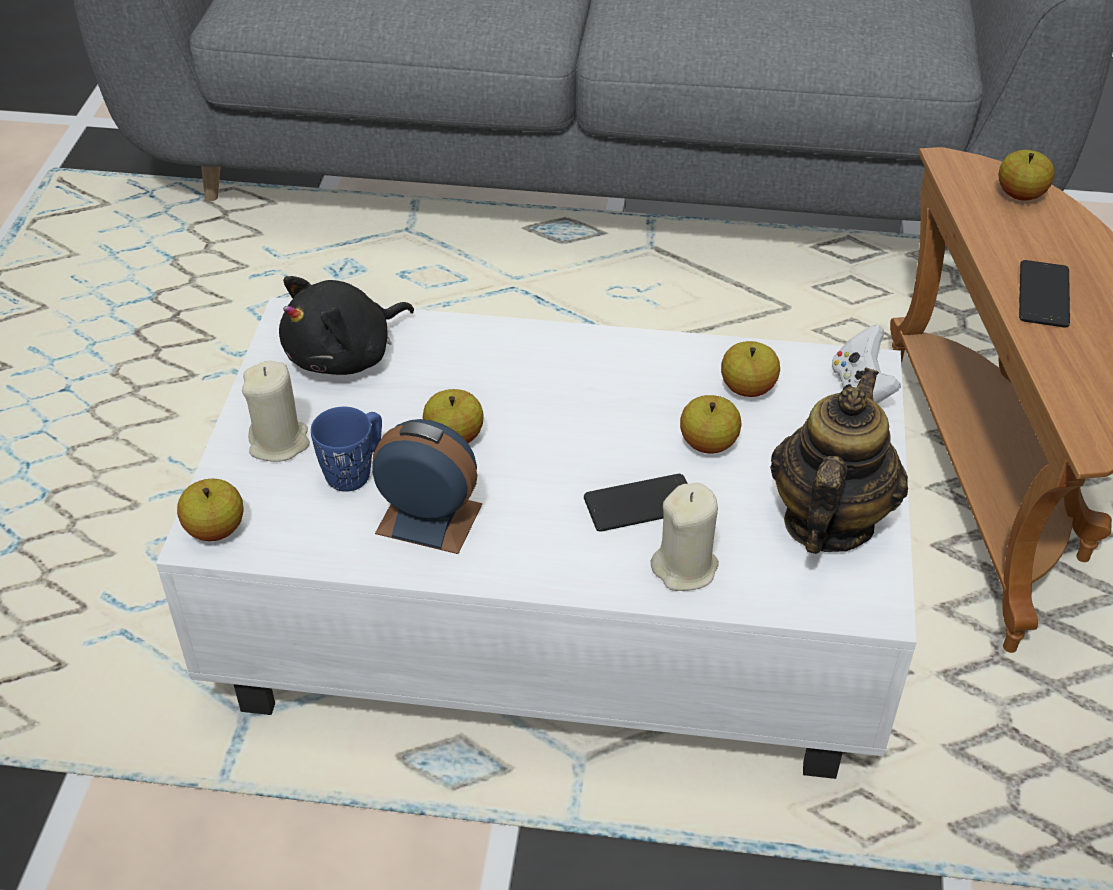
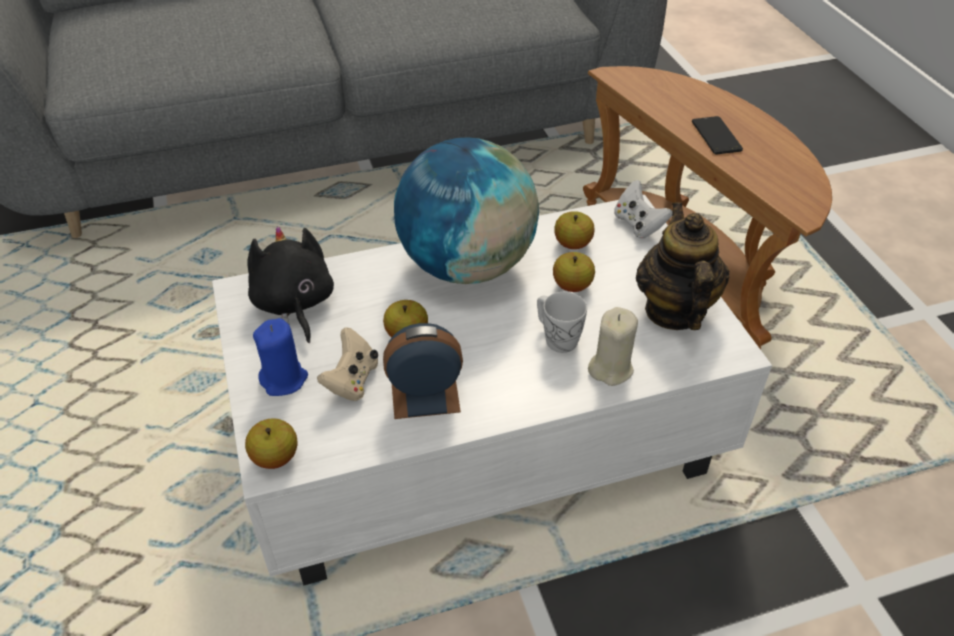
camera: 25 degrees left, 0 degrees up
beige candle [242,361,310,462] -> blue candle [253,318,308,396]
black plush toy [279,276,414,375] -> black plush toy turned 135 degrees clockwise [247,226,334,343]
blue mug [311,407,382,492] -> beige game controller [317,327,378,401]
phone [584,474,688,532] -> white mug [537,292,587,353]
apple [998,150,1054,201] -> none
none -> globe [394,137,539,284]

